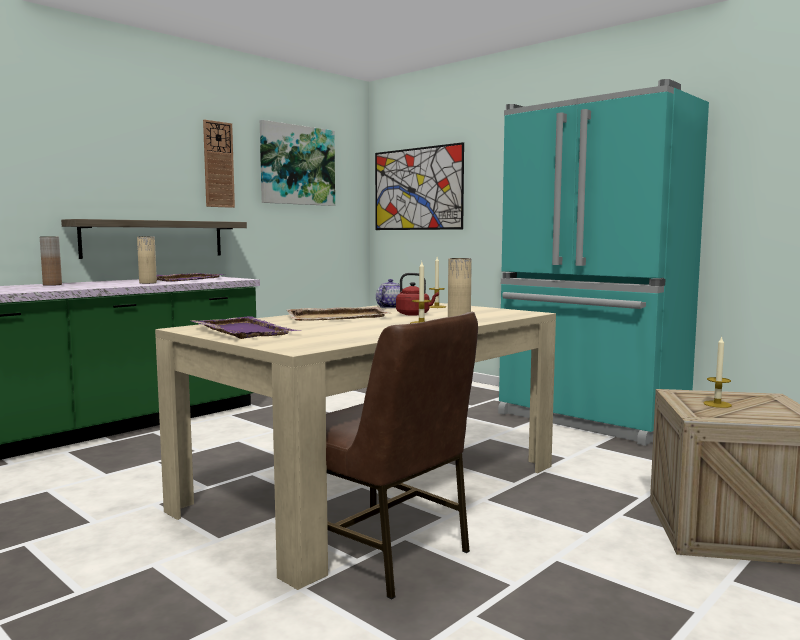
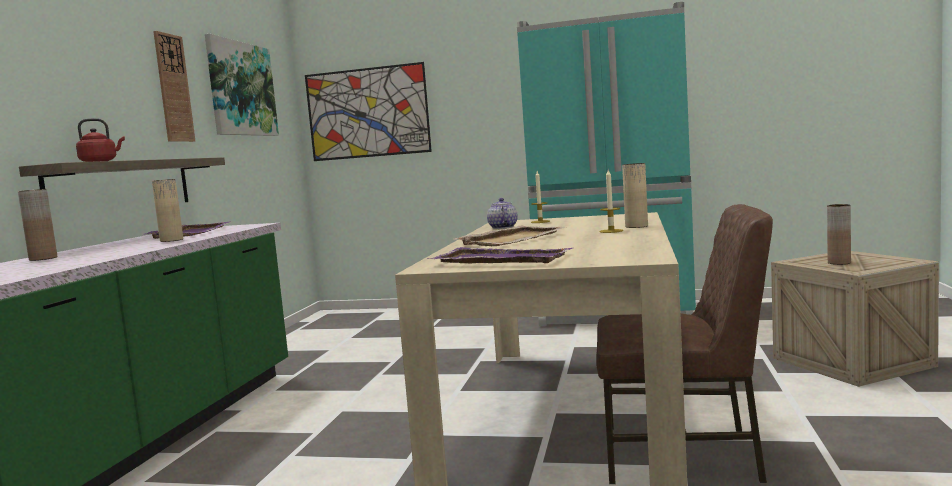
camera: 30 degrees left, 0 degrees up
red kettle [396,273,439,316] -> red kettle moved to [76,118,125,162]
candle [703,336,732,408] -> brown vase [827,204,851,265]

